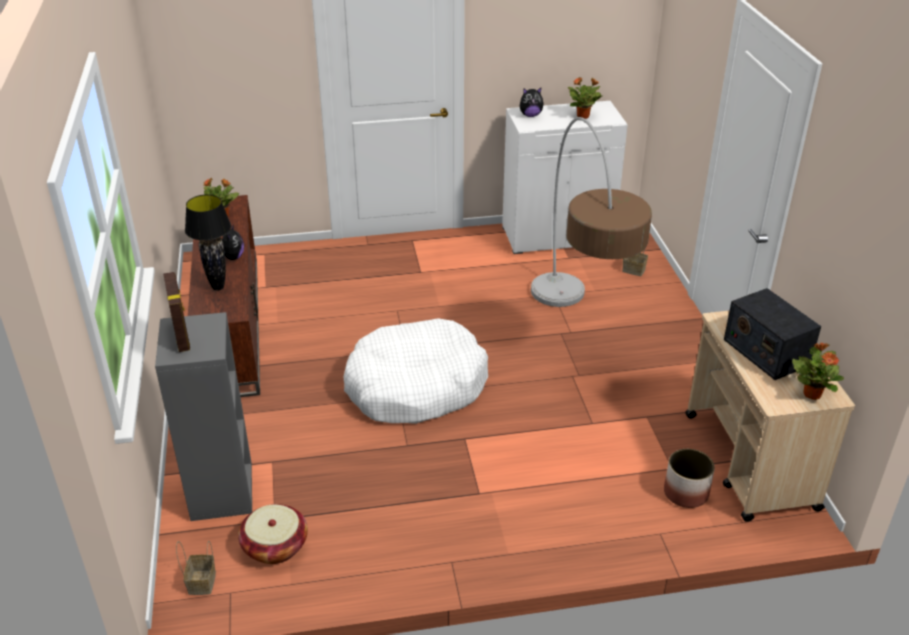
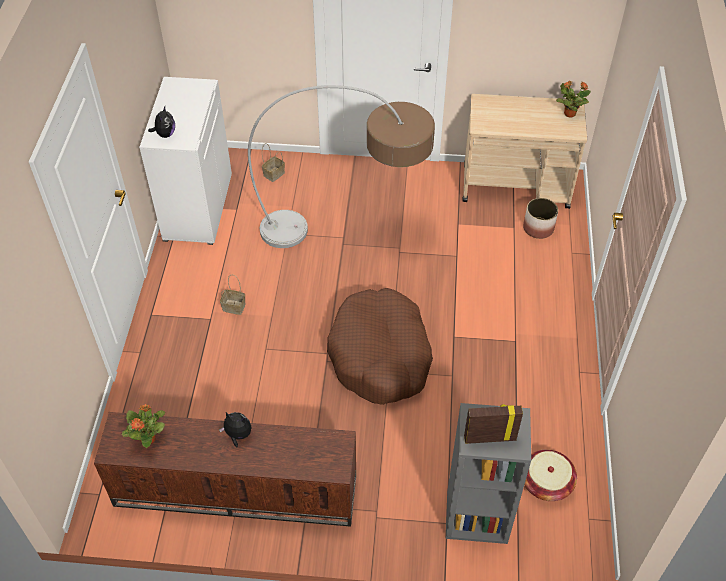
camera: 75 degrees left, 15 degrees up
basket [176,541,216,595] -> basket moved to [220,275,246,315]
black table lamp [185,194,231,291] -> none
white dog bed [344,318,488,424] -> brown dog bed [327,288,433,405]
potted plant [567,78,602,119] -> none
radio [724,288,821,380] -> none

